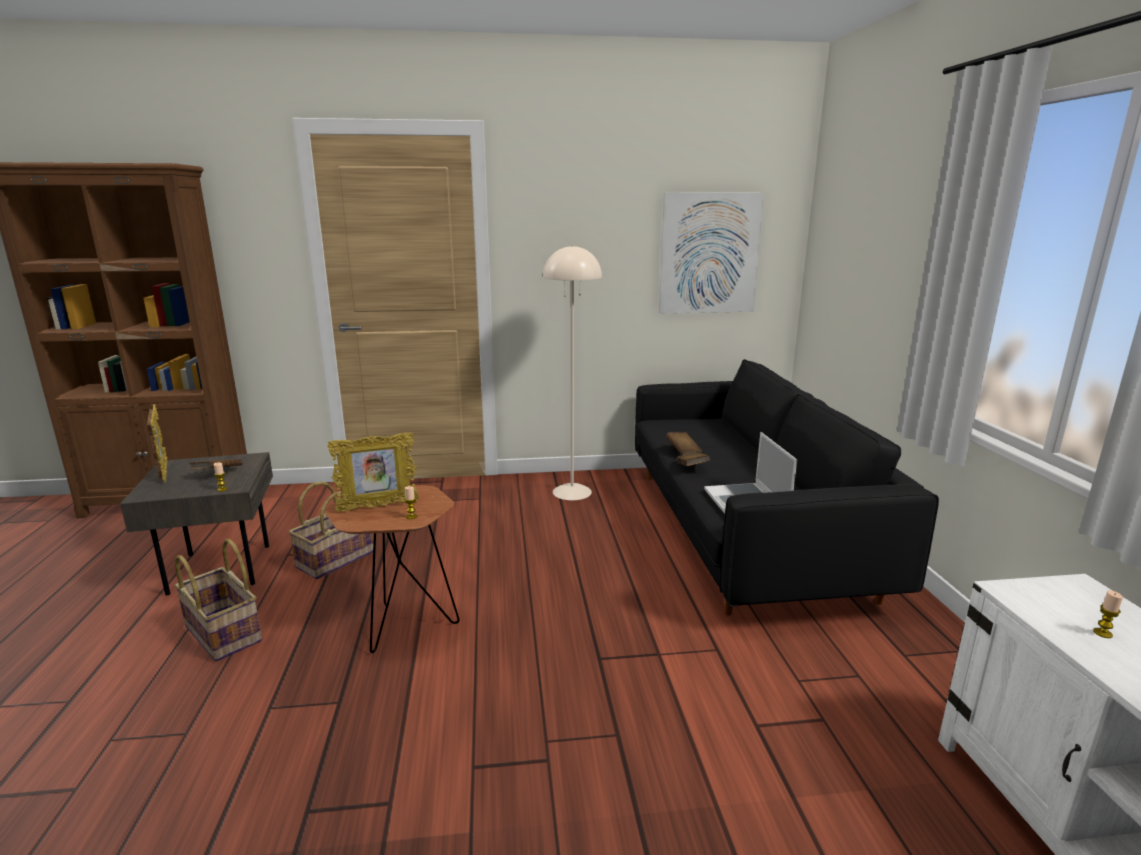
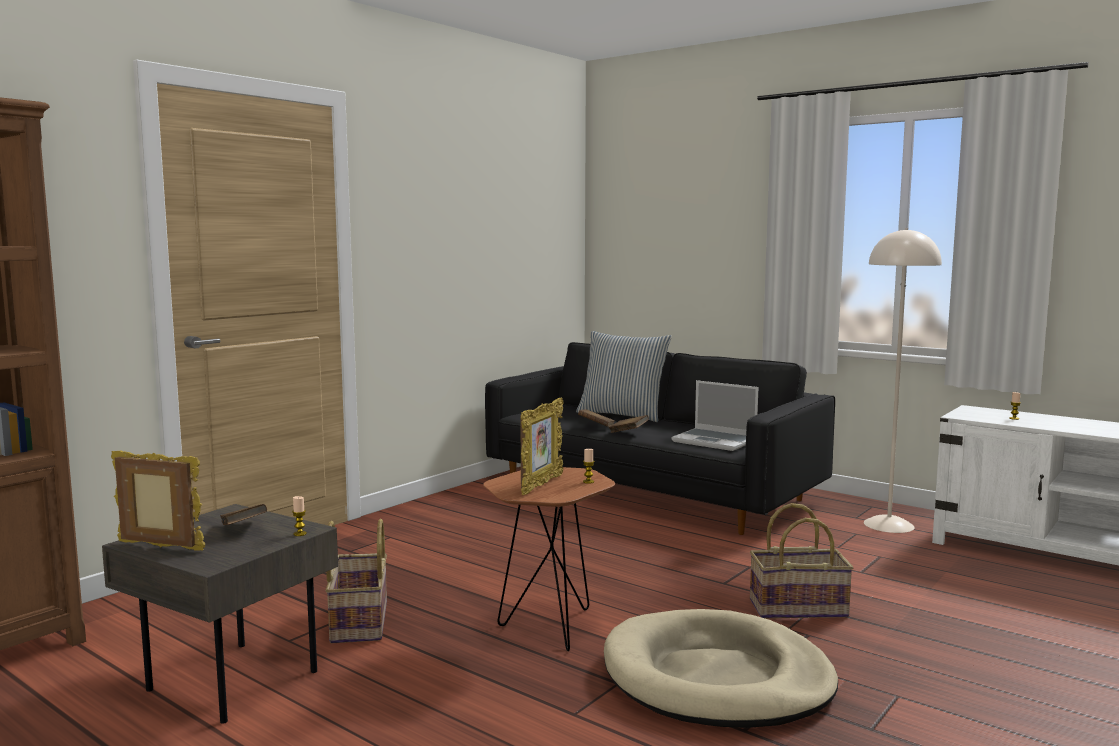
camera: 45 degrees left, 10 degrees down
basket [174,539,262,661] -> basket moved to [750,503,853,618]
beige floor lamp [543,245,602,500] -> beige floor lamp moved to [864,228,942,533]
picture [659,192,764,313] -> none
none -> pillow [576,331,672,422]
none -> beige dog bed [604,609,838,728]

